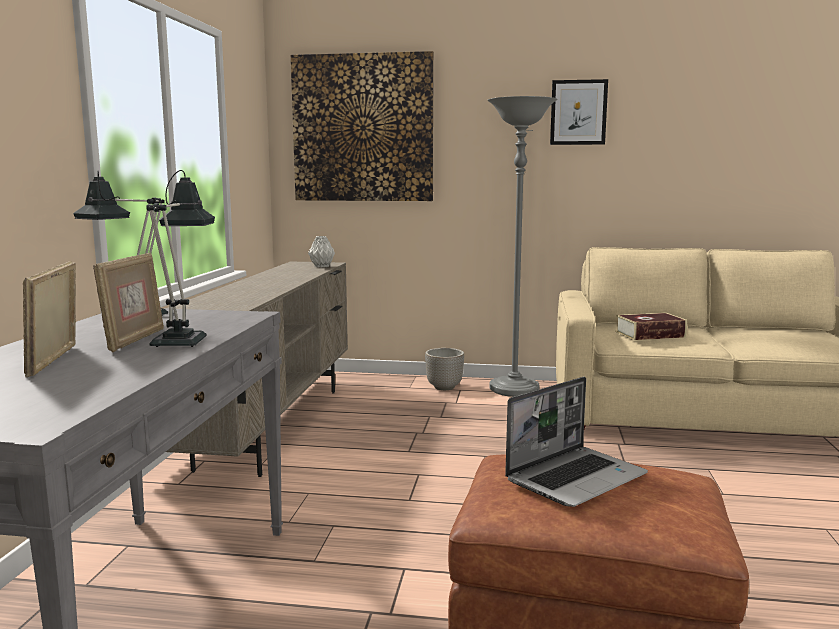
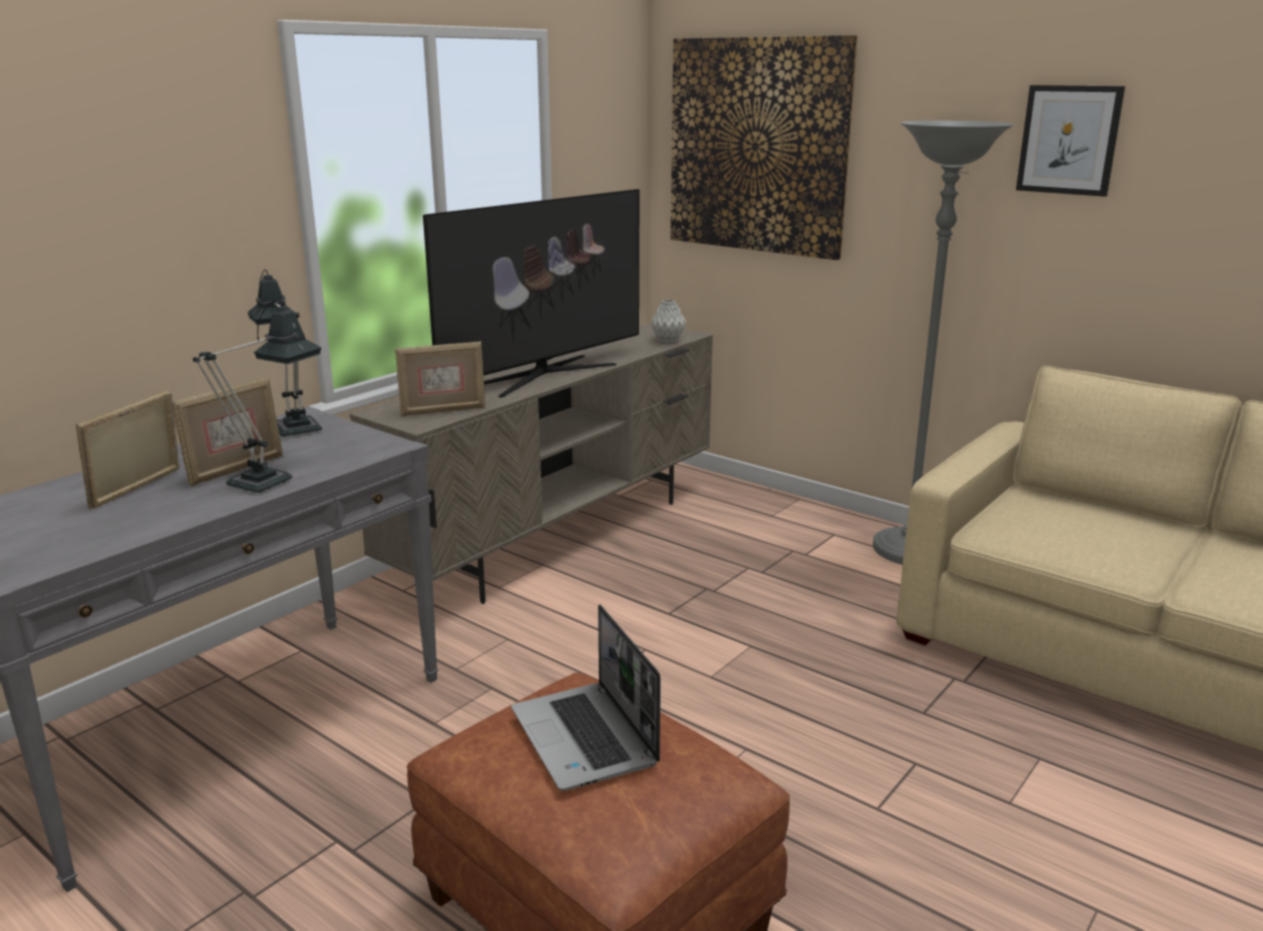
camera: 30 degrees right, 10 degrees up
planter [425,348,464,390] -> none
laptop [505,377,648,507] -> laptop turned 75 degrees clockwise [511,604,661,791]
book [615,313,687,340] -> none
none -> picture frame [395,341,486,417]
none -> television [423,189,639,398]

